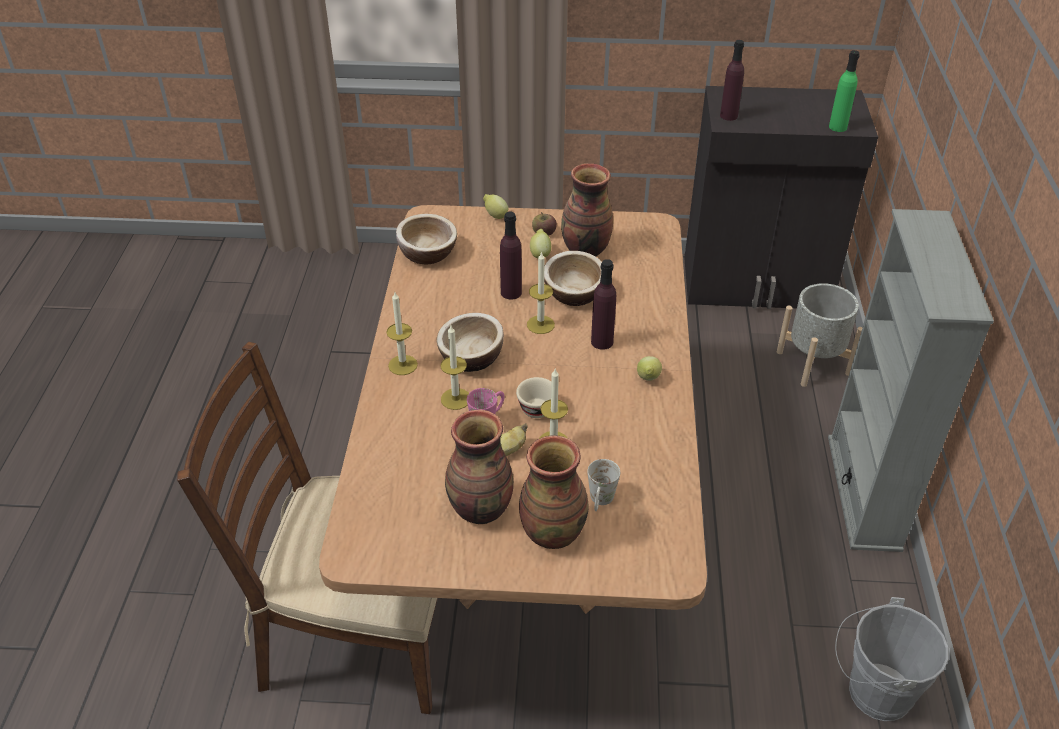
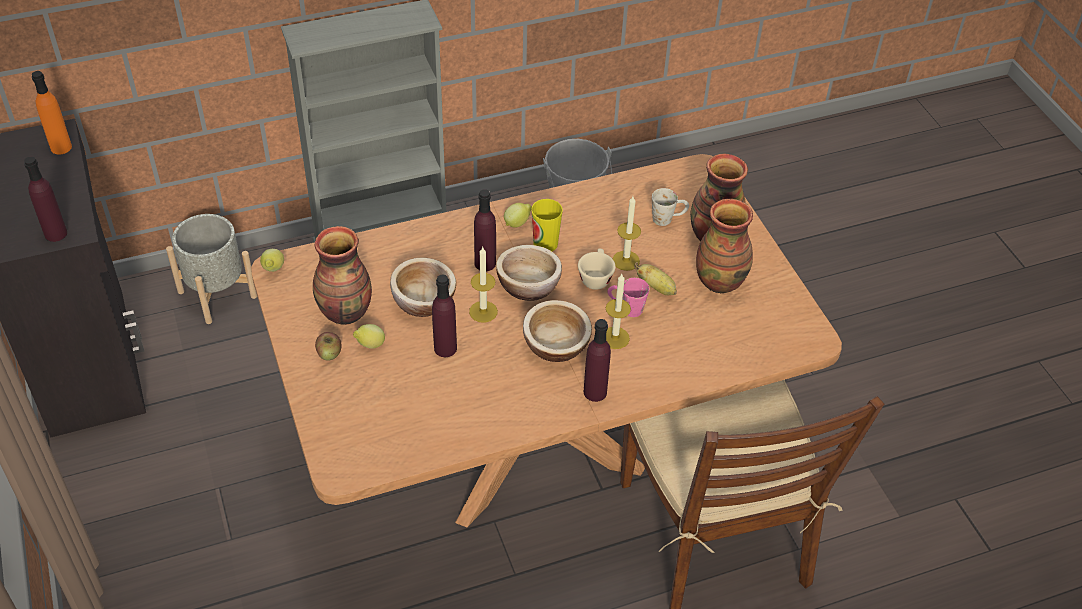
camera: 115 degrees left, 5 degrees up
candle [386,292,418,375] -> purple bottle [584,319,611,402]
bowl [396,214,457,264] -> bowl moved to [496,245,562,301]
lemon [483,194,508,219] -> lemon moved to [260,249,284,272]
green bottle [829,50,860,132] -> orange bottle [32,71,72,155]
none -> cup [531,199,563,251]

